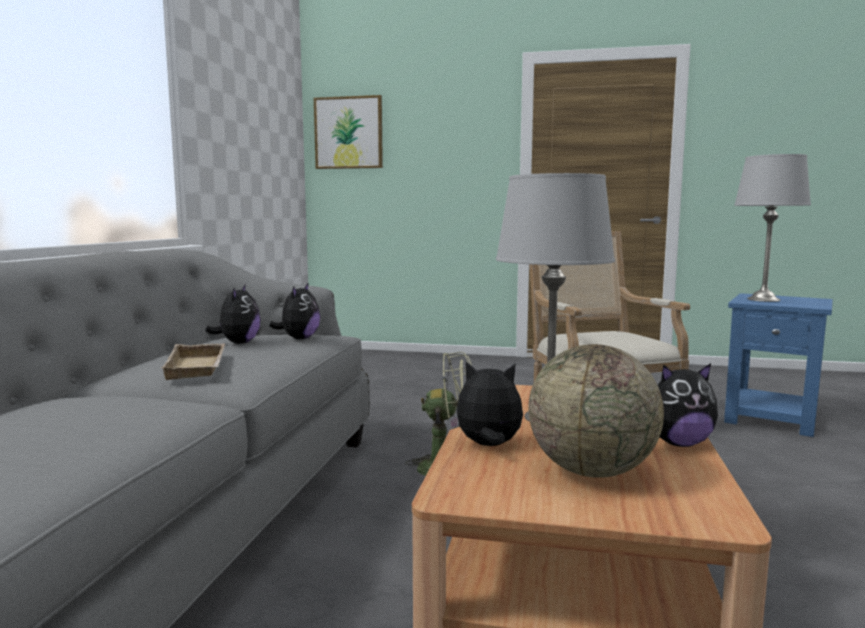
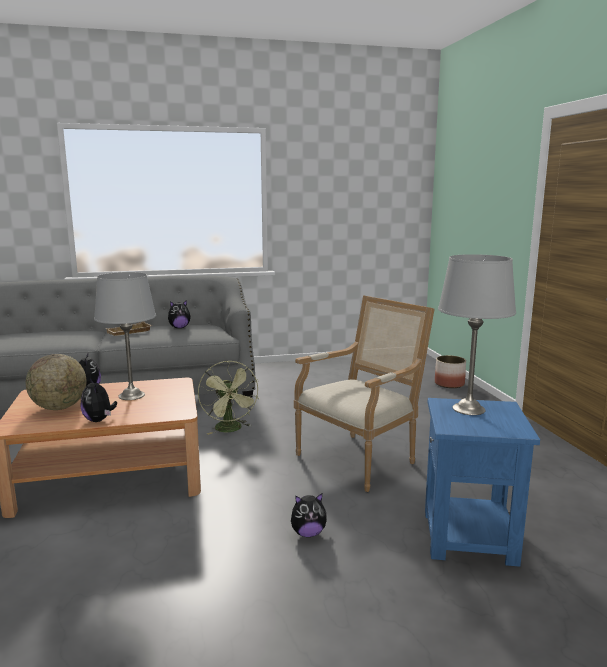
camera: 65 degrees right, 5 degrees up
plush toy [269,282,320,339] -> plush toy moved to [291,494,327,537]
picture [314,95,383,169] -> none
none -> planter [435,355,466,388]

